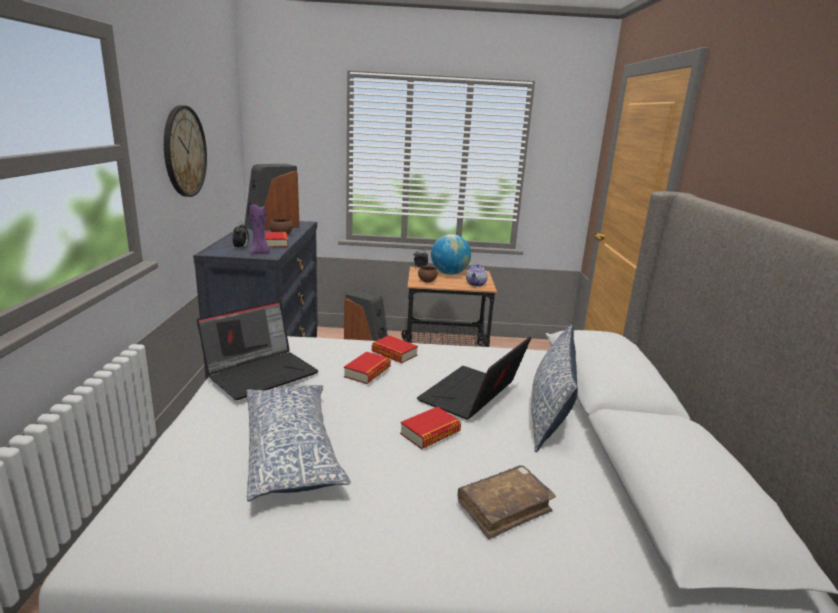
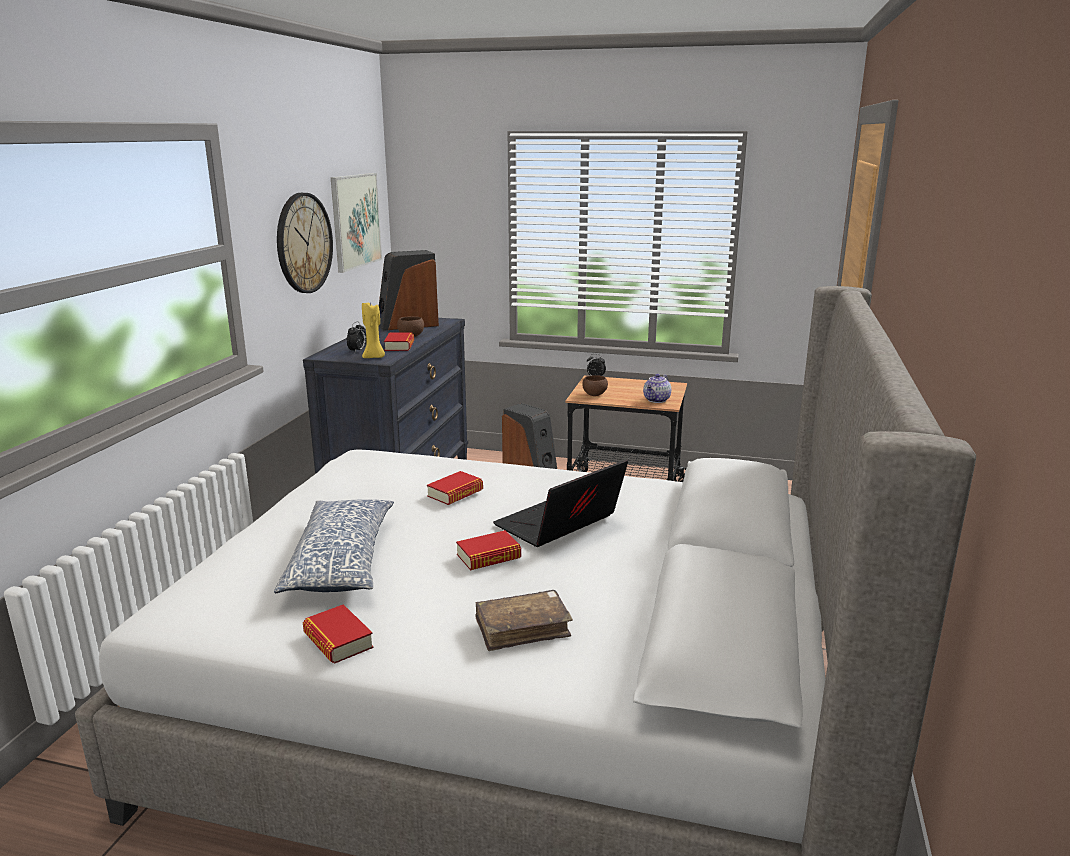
camera: 15 degrees right, 0 degrees up
laptop [197,301,318,400] -> none
purple candle [249,204,270,254] -> yellow candle [362,302,385,358]
book [372,335,418,363] -> book moved to [303,604,374,664]
globe [431,234,471,275] -> none
pillow [531,325,578,452] -> none
none -> picture [331,173,382,273]

